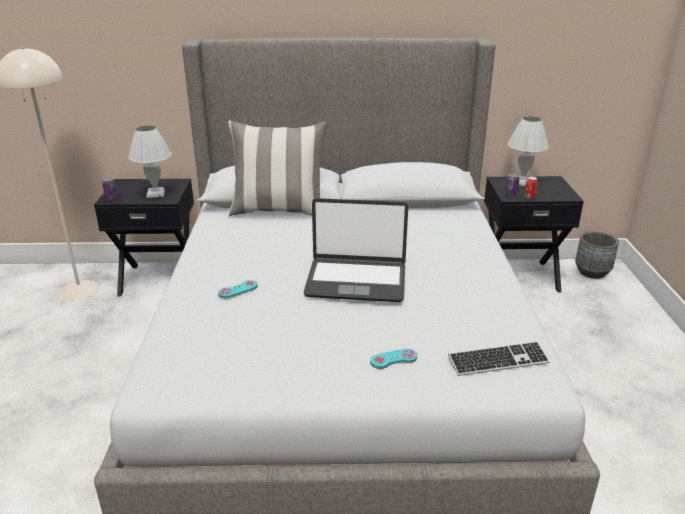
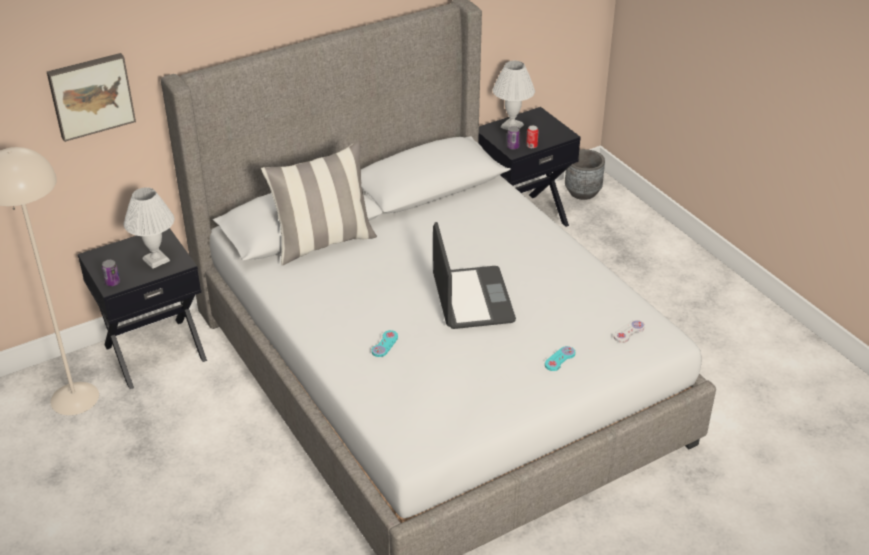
camera: 30 degrees left, 10 degrees up
laptop [303,198,408,302] -> laptop turned 75 degrees counterclockwise [433,222,516,329]
keyboard [448,341,550,376] -> white game controller [614,320,645,343]
none -> picture [47,53,136,142]

